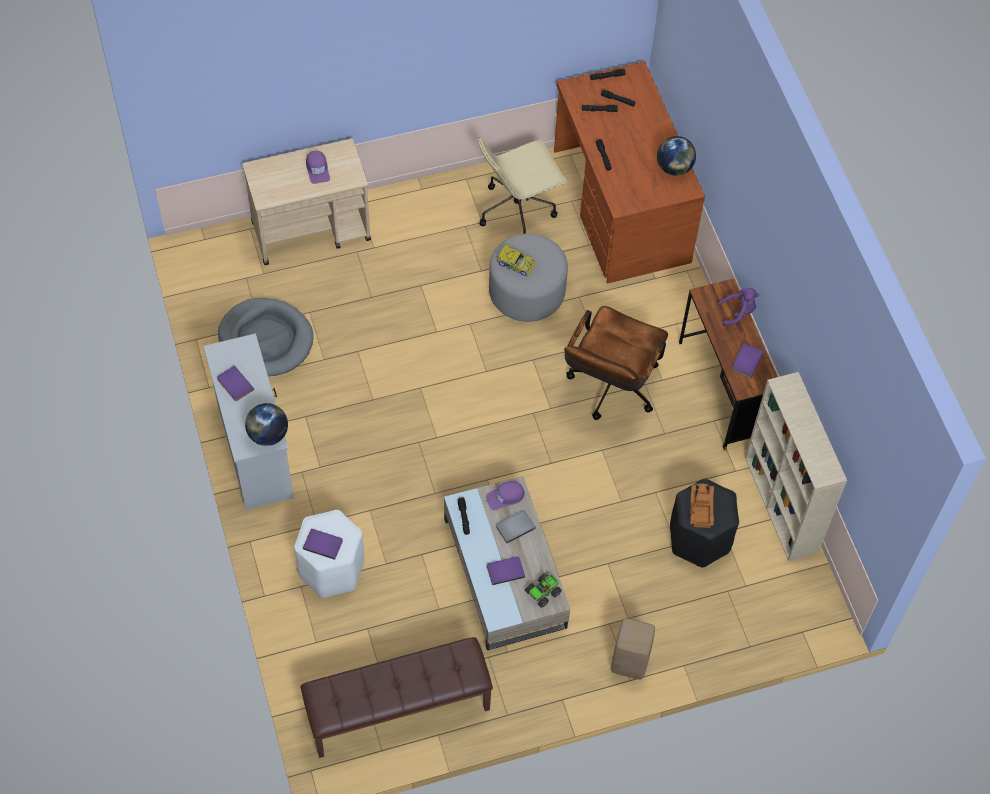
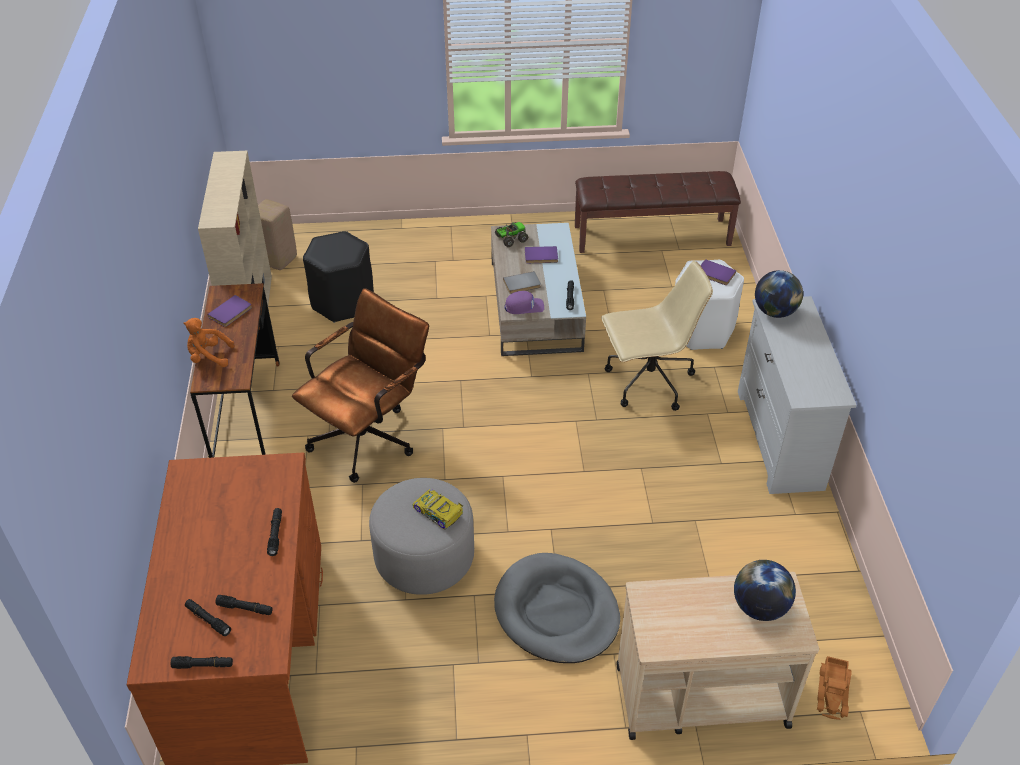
camera: 165 degrees left, 15 degrees down
purple book [217,365,254,401] -> none
grey dog bed [218,298,313,376] -> grey dog bed moved to [494,553,620,663]
purple cap [306,150,330,184] -> none
beige office chair [478,138,567,234] -> beige office chair moved to [601,261,713,411]
beige stool [611,618,655,680] -> beige stool moved to [258,199,297,270]
globe [657,136,696,176] -> globe moved to [734,560,796,621]
toy truck [690,483,714,528] -> toy truck moved to [817,656,852,720]
purple plush toy [718,288,759,326] -> orange plush toy [183,318,235,367]

